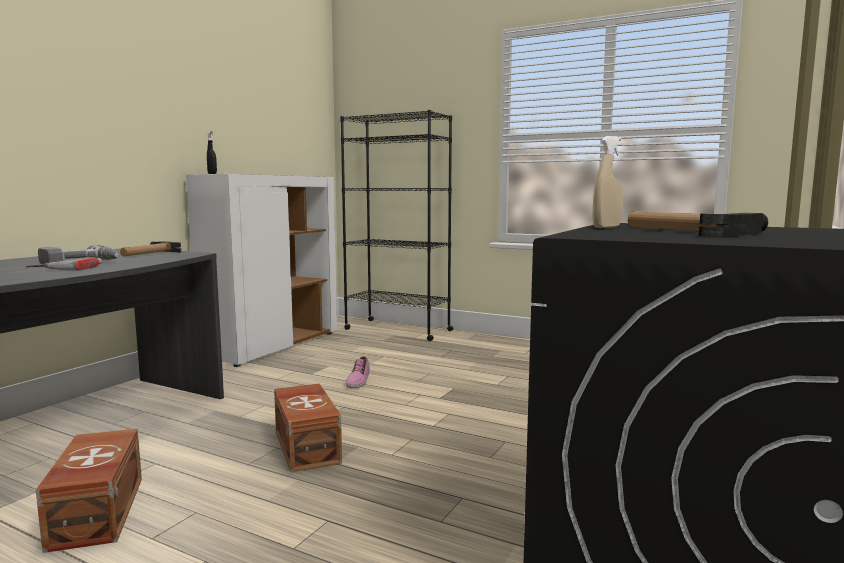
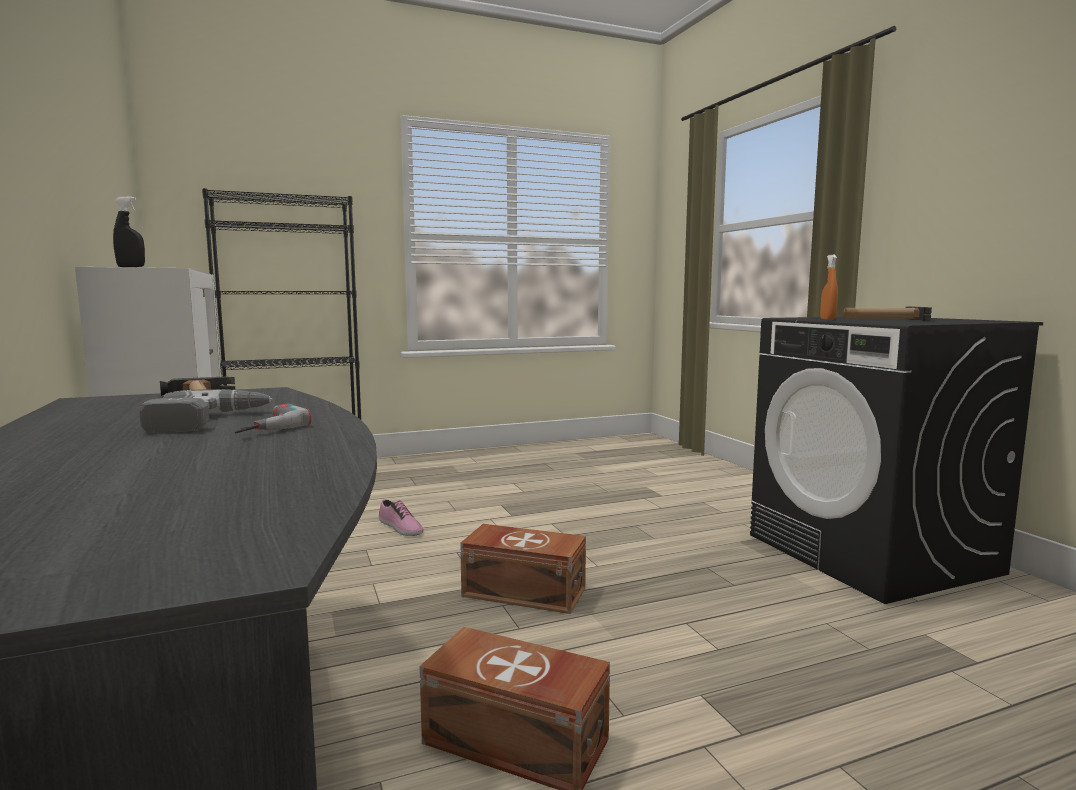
camera: 50 degrees left, 0 degrees up
beige spray bottle [593,136,623,228] -> orange spray bottle [820,255,838,320]

